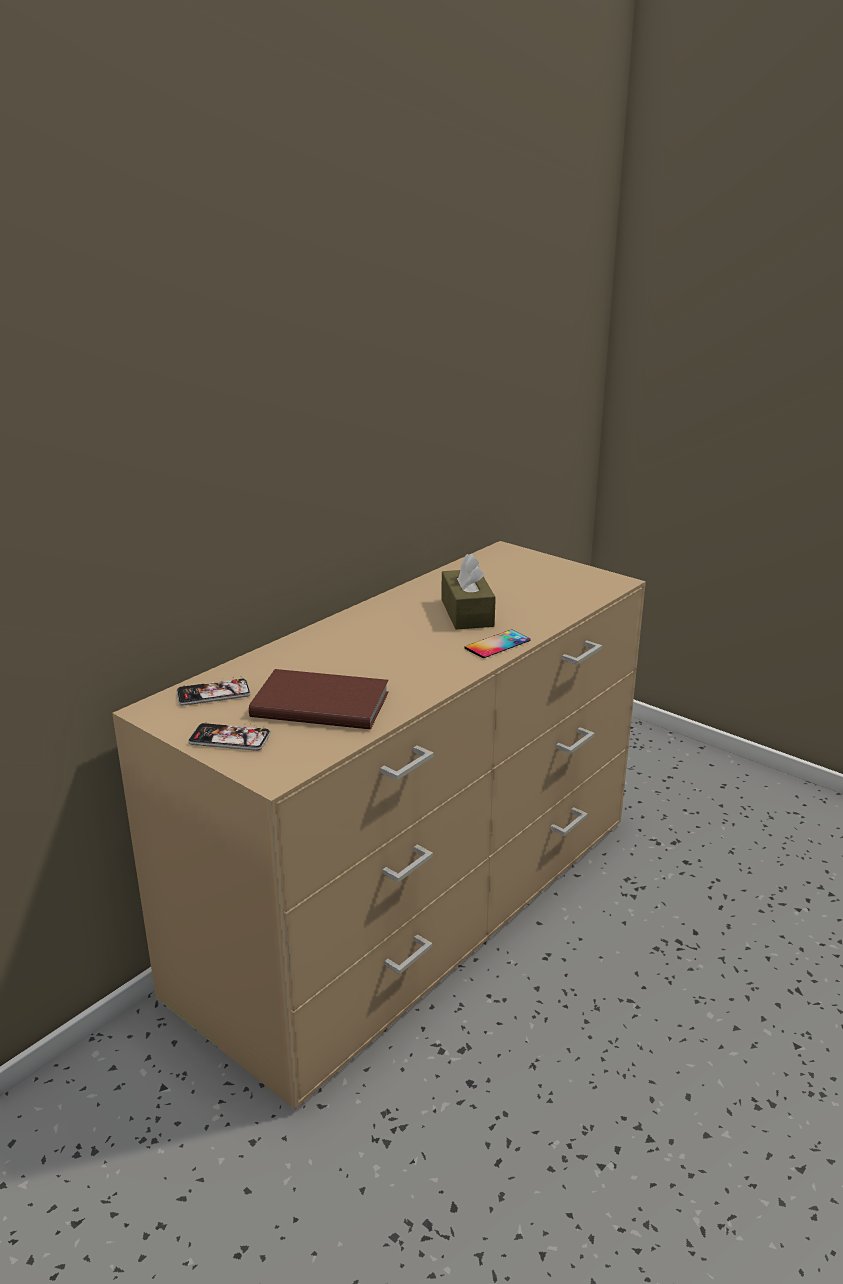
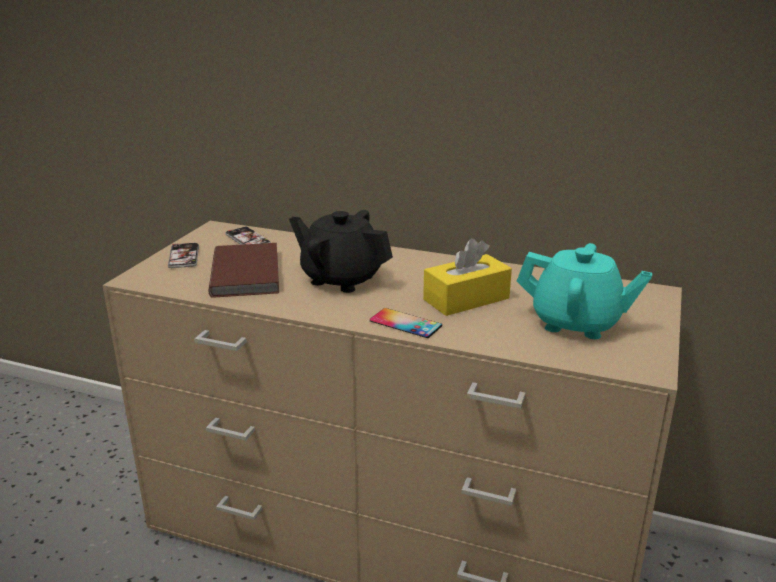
camera: 70 degrees right, 0 degrees up
brown tissue box [441,554,496,629] -> yellow tissue box [423,238,512,316]
none -> black teapot [289,210,393,293]
none -> turquoise teapot [517,243,652,339]

